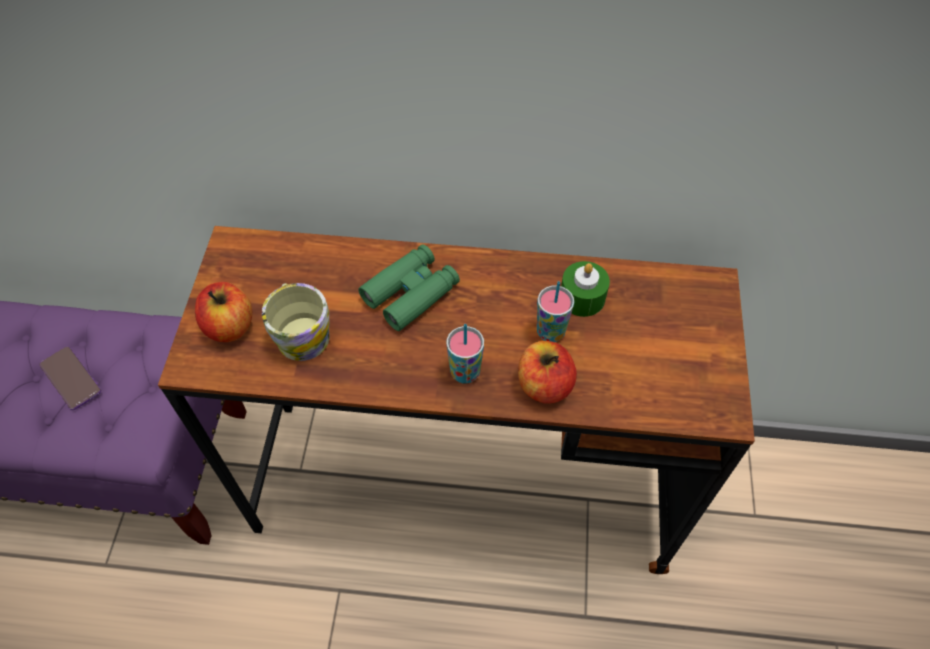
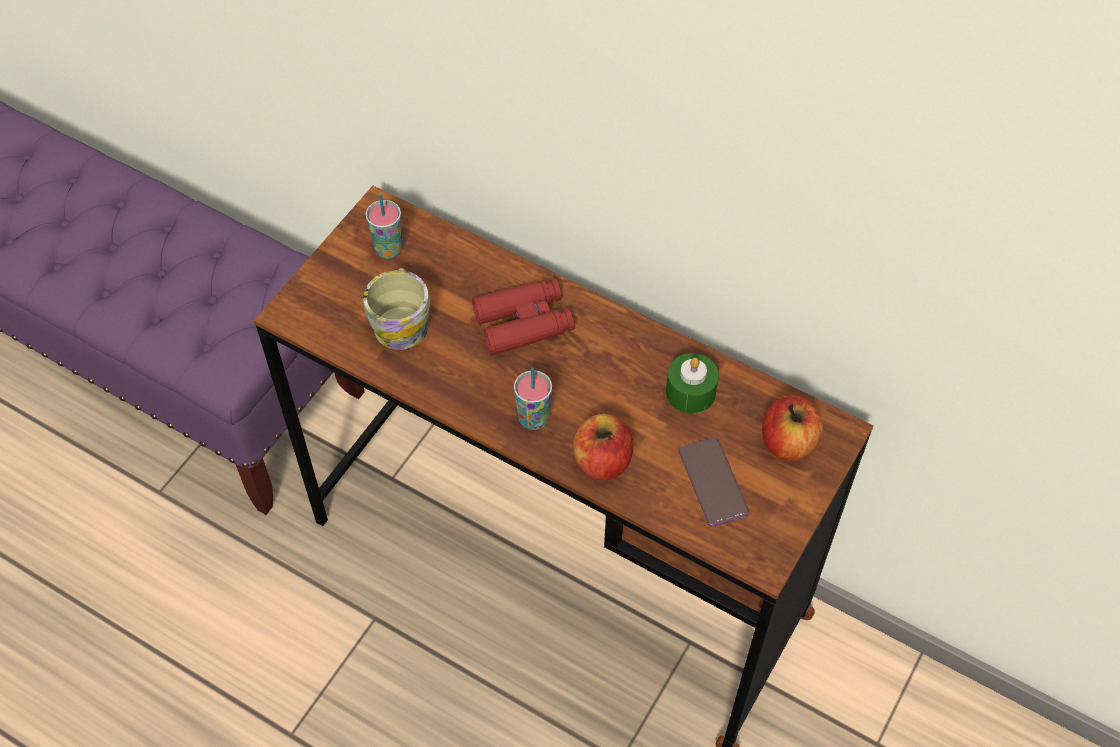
camera: 25 degrees right, 0 degrees up
phone [39,347,101,410] -> phone moved to [679,438,749,526]
apple [195,282,252,342] -> apple moved to [762,395,823,461]
green binoculars [359,244,460,331] -> red binoculars [472,278,575,355]
cup [537,281,574,342] -> cup moved to [365,193,403,259]

